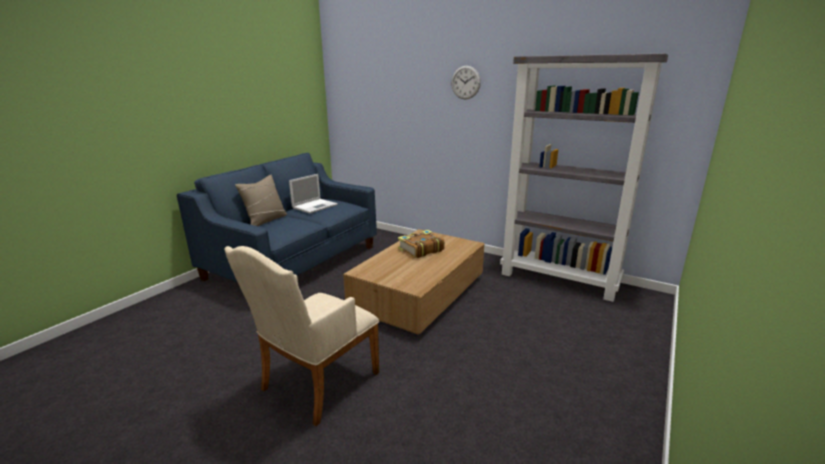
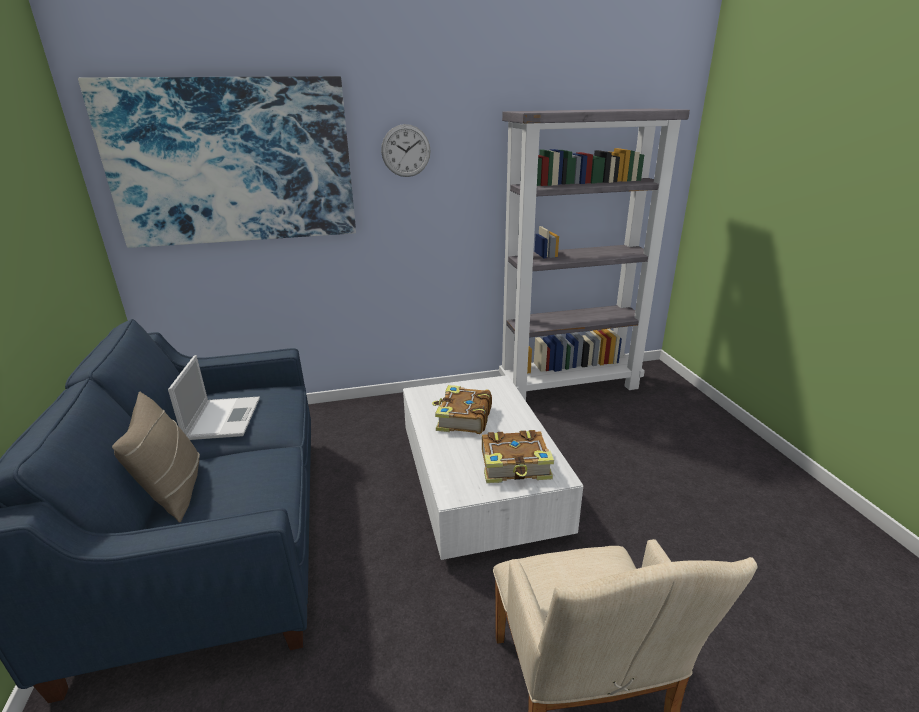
camera: 45 degrees left, 5 degrees up
brown coffee table [343,229,484,335] -> white coffee table [403,375,583,560]
none -> picture [78,76,356,248]
none -> book [482,430,554,483]

